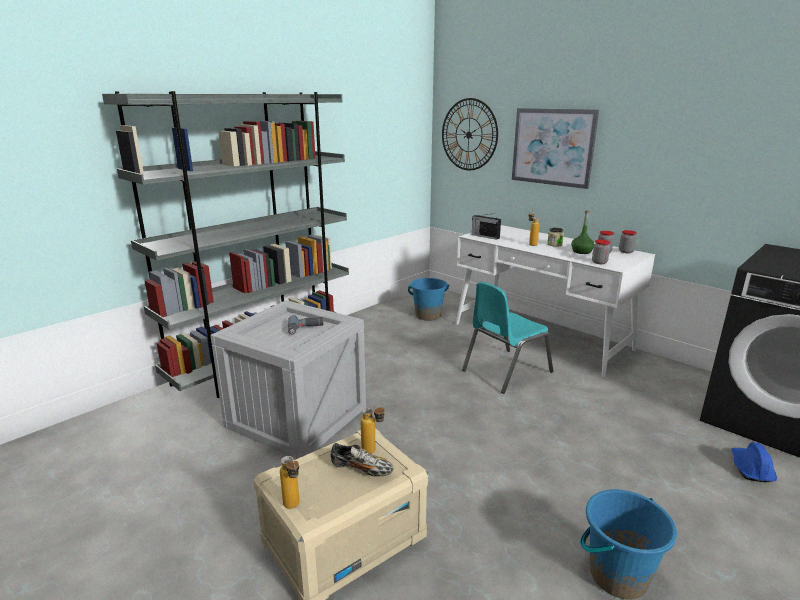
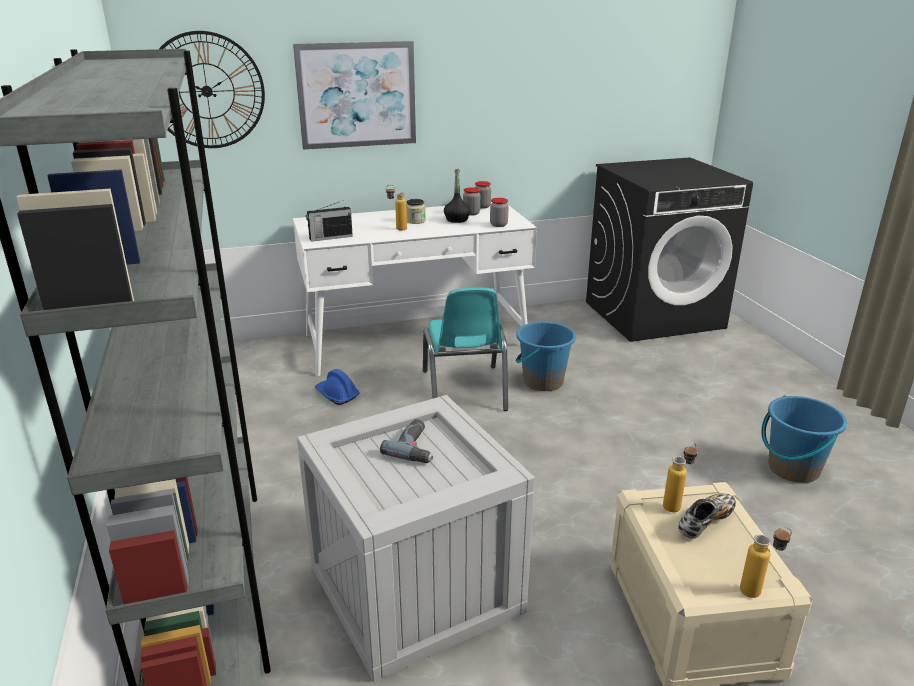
camera: 60 degrees left, 5 degrees up
blue bucket [408,278,450,321] -> blue bucket moved to [516,322,576,391]
green bottle [571,211,594,254] -> black bottle [444,169,471,223]
blue hard hat [731,442,777,482] -> blue hard hat moved to [315,369,360,405]

